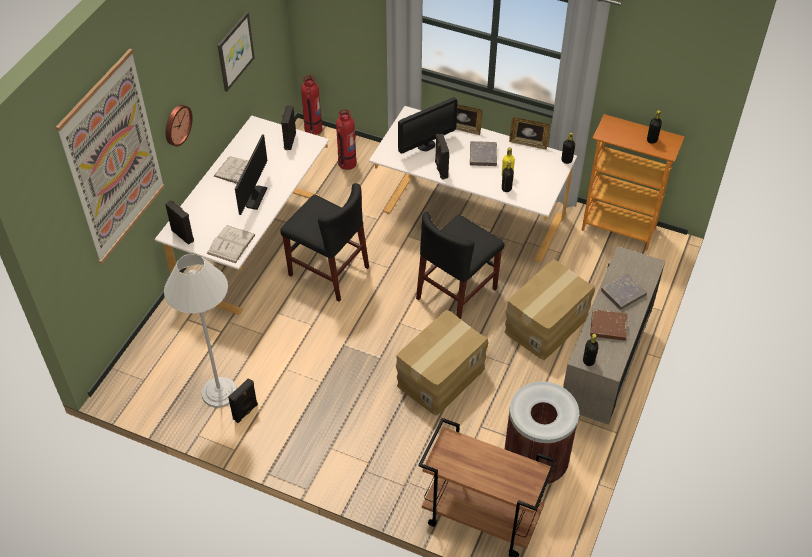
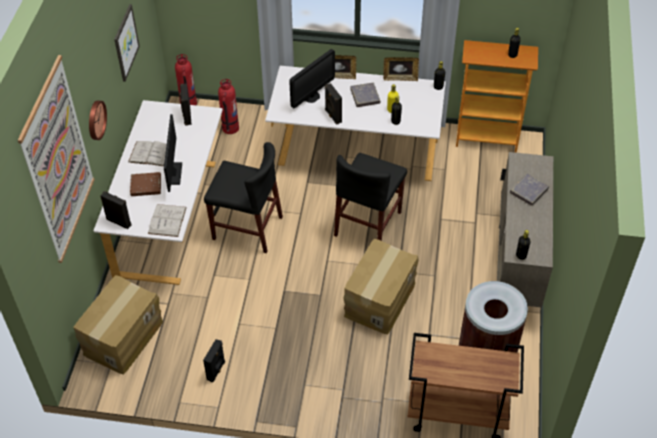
camera: 15 degrees left, 0 degrees up
white floor lamp [164,253,237,408] -> none
cardboard box [504,259,595,360] -> cardboard box moved to [73,275,163,374]
brown book [590,309,628,341] -> brown book moved to [130,172,161,196]

